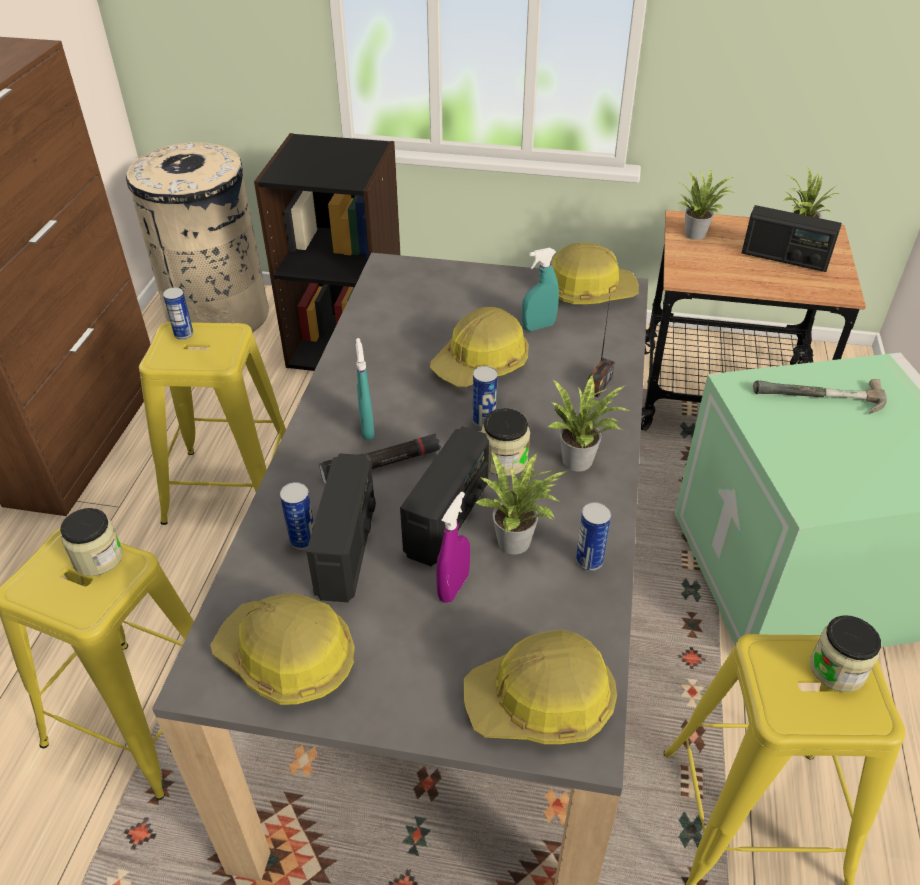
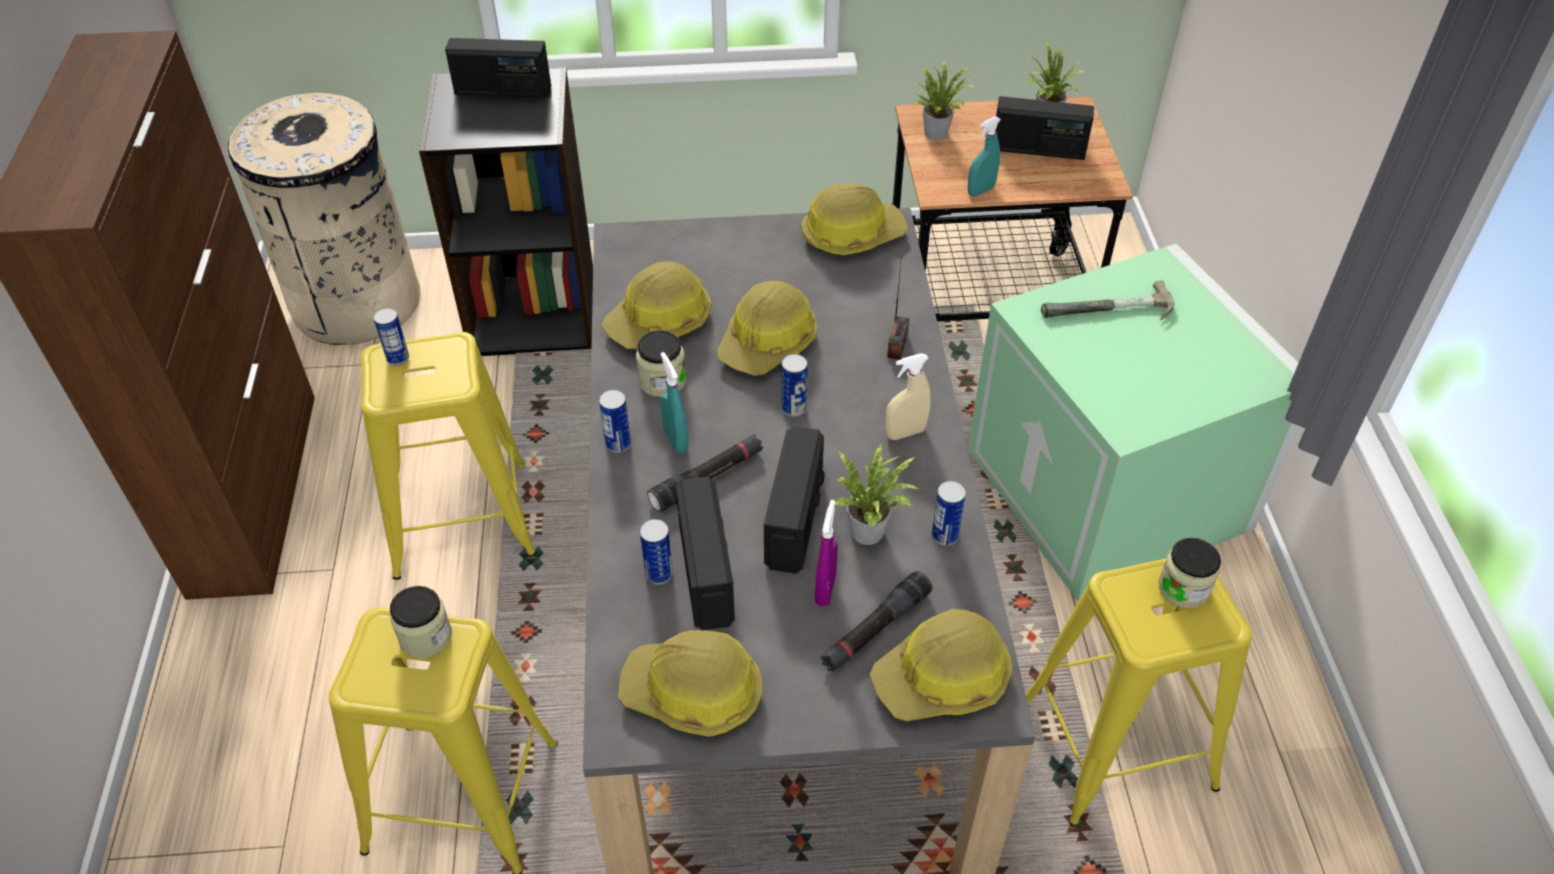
camera: 15 degrees left, 5 degrees up
jar [481,408,530,476] -> jar moved to [636,330,686,397]
turquoise spray bottle [522,248,559,331] -> turquoise spray bottle moved to [968,116,1001,197]
potted plant [548,375,630,471] -> beige spray bottle [885,353,931,440]
none -> radio [445,38,551,98]
none -> can [599,390,631,453]
none -> hard hat [602,261,711,349]
none -> black flashlight [821,571,933,672]

